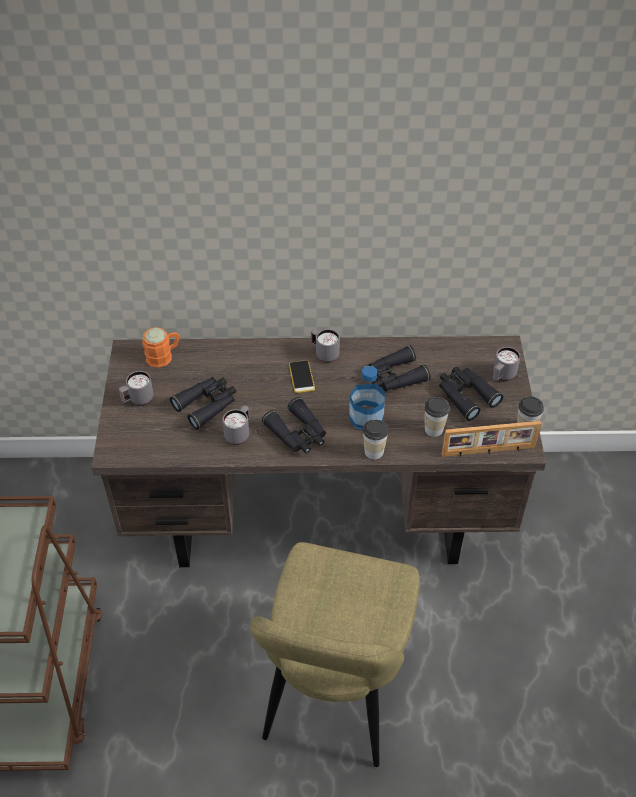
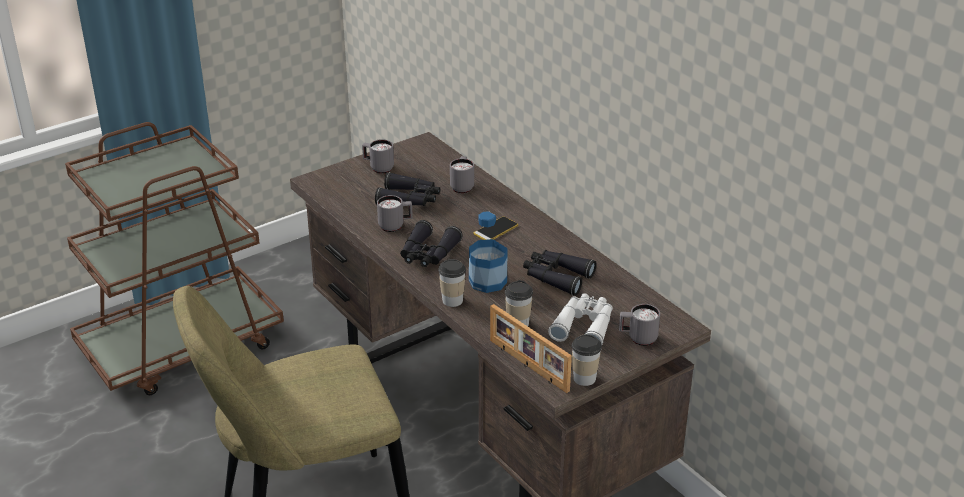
camera: 55 degrees right, 15 degrees down
orange mug [143,327,180,368] -> none
grey mug [311,329,340,363] -> grey mug moved to [450,156,474,193]
black binoculars [439,366,503,421] -> white binoculars [548,293,613,346]

